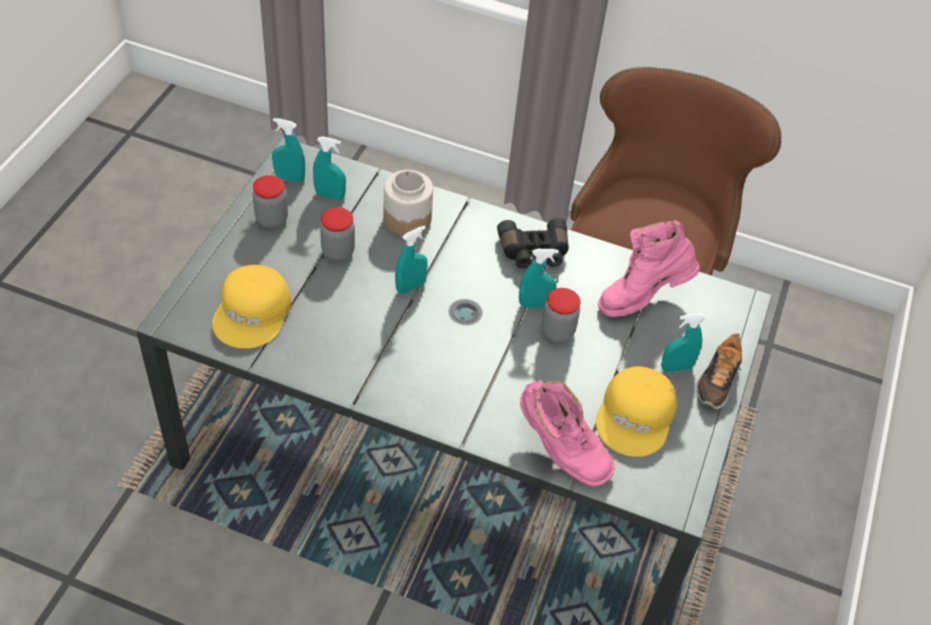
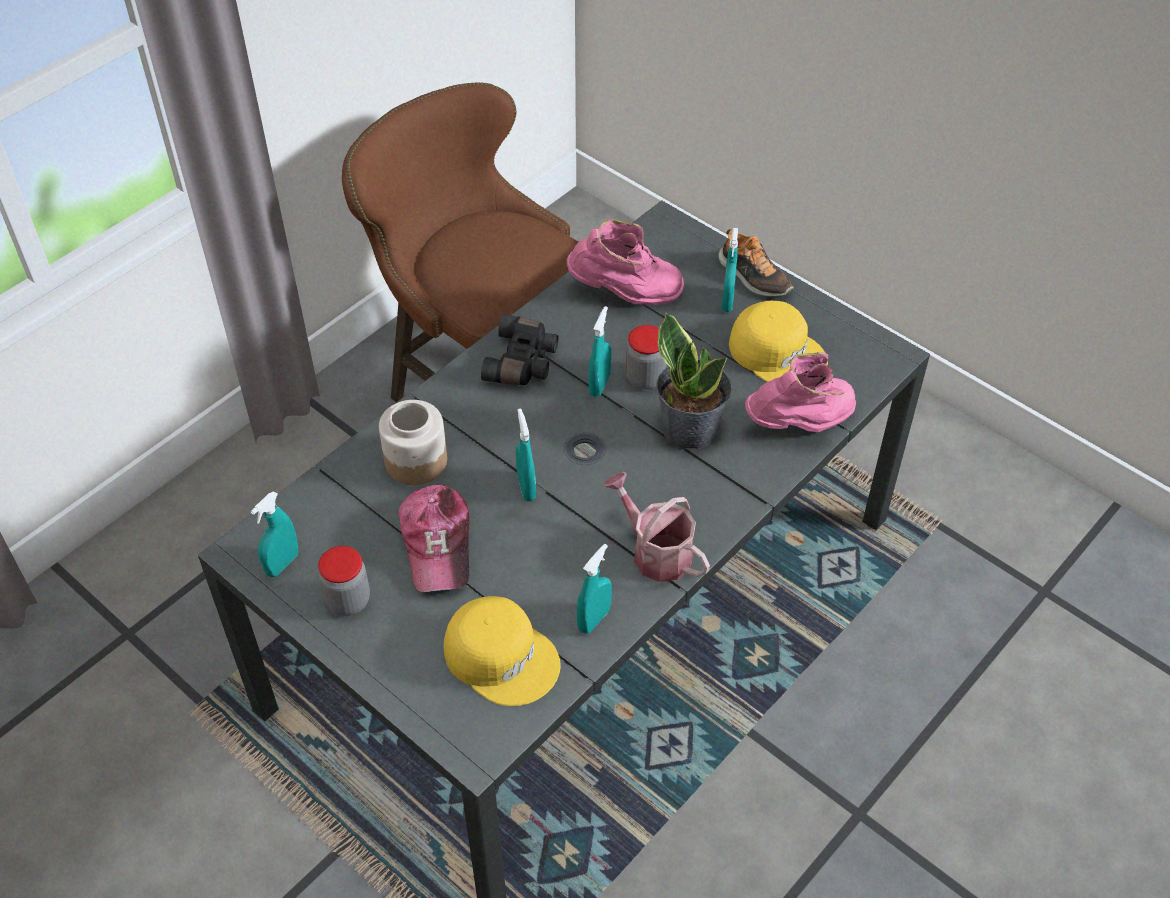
camera: 65 degrees left, 0 degrees up
turquoise spray bottle [313,136,346,200] -> turquoise spray bottle moved to [577,544,612,634]
jar [320,207,355,261] -> cap [399,485,470,592]
pink boot [598,220,700,317] -> pink boot turned 90 degrees counterclockwise [567,219,684,305]
none -> watering can [603,472,710,582]
none -> potted plant [656,313,731,451]

